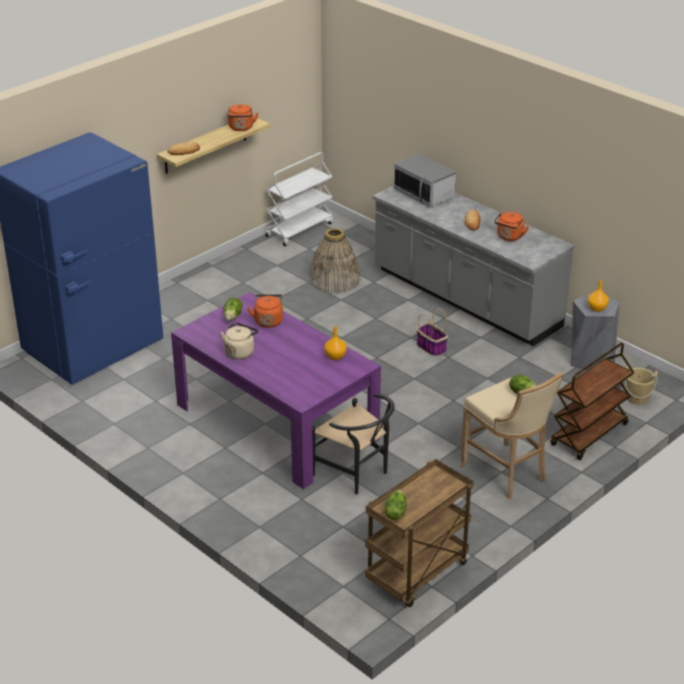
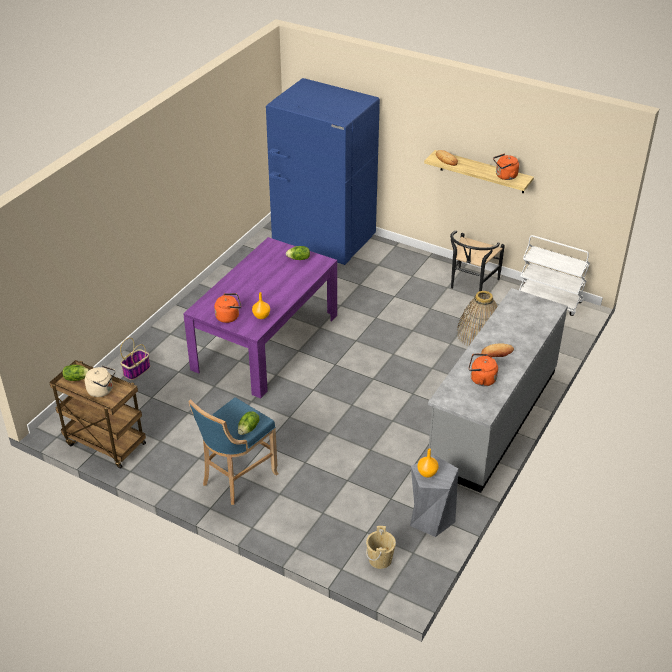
camera: 75 degrees right, 5 degrees up
beige kettle [220,323,258,359] -> beige kettle moved to [85,365,115,397]
orange kettle [247,294,283,328] -> orange kettle moved to [214,293,241,323]
black chair [312,393,395,495] -> black chair moved to [450,230,505,296]
microwave [394,153,456,208] -> none
basket [416,308,448,357] -> basket moved to [120,338,150,380]
beige stool [459,372,563,499] -> blue stool [188,397,279,505]
brown cart [551,343,634,460] -> none

